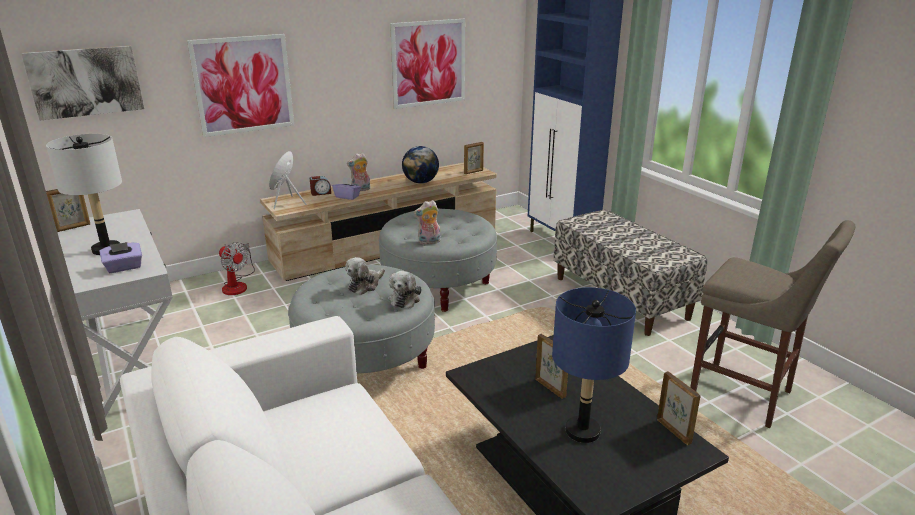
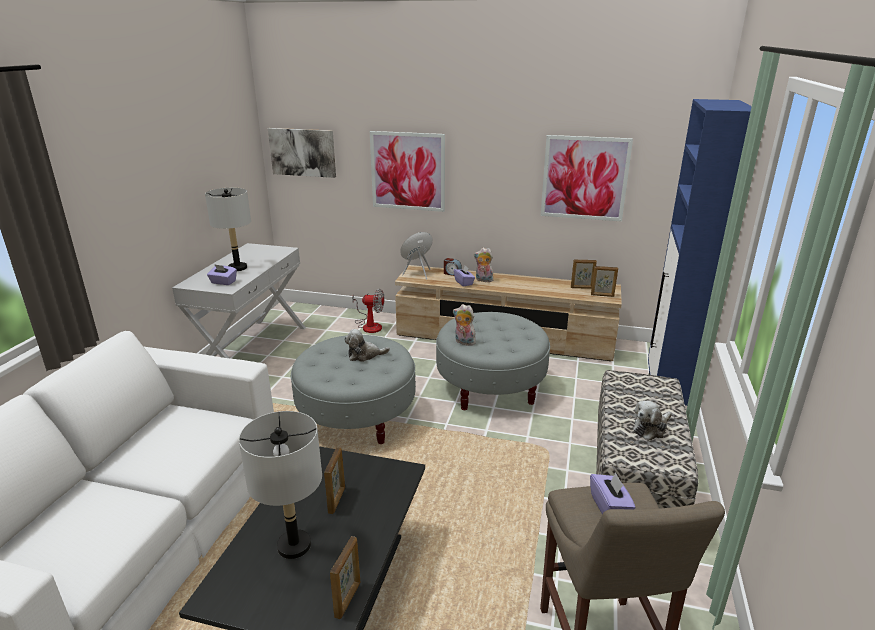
camera: 45 degrees right, 0 degrees up
picture frame [46,189,90,232] -> picture frame moved to [571,259,597,289]
fan [219,242,255,295] -> fan turned 75 degrees counterclockwise [352,289,384,333]
plush toy [388,271,422,308] -> plush toy moved to [633,400,672,441]
globe [402,146,439,184] -> none
blue table lamp [552,287,636,443] -> grey table lamp [239,411,322,559]
none -> purple tissue box [590,472,636,514]

